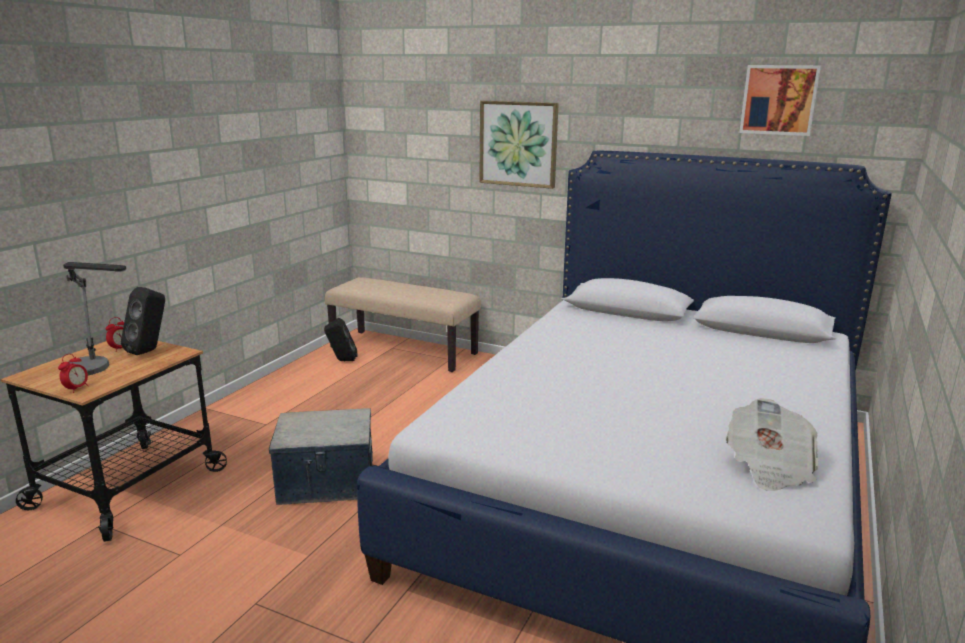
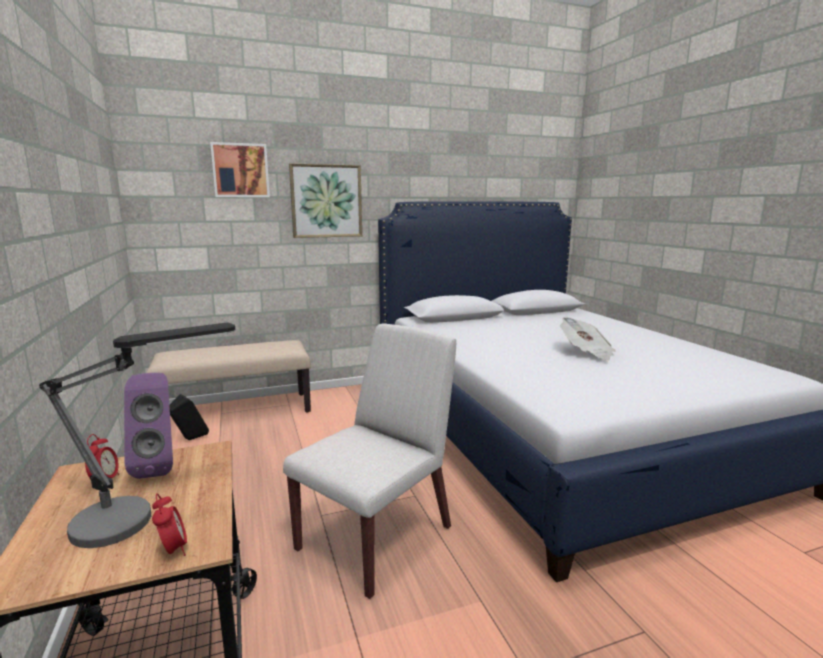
camera: 45 degrees left, 5 degrees down
black speaker [121,287,165,355] -> purple speaker [124,373,173,479]
storage box [269,408,373,505] -> white chair [283,323,456,599]
newspaper [725,398,818,491] -> newspaper moved to [560,317,616,361]
picture [739,65,821,136] -> picture moved to [210,142,270,197]

